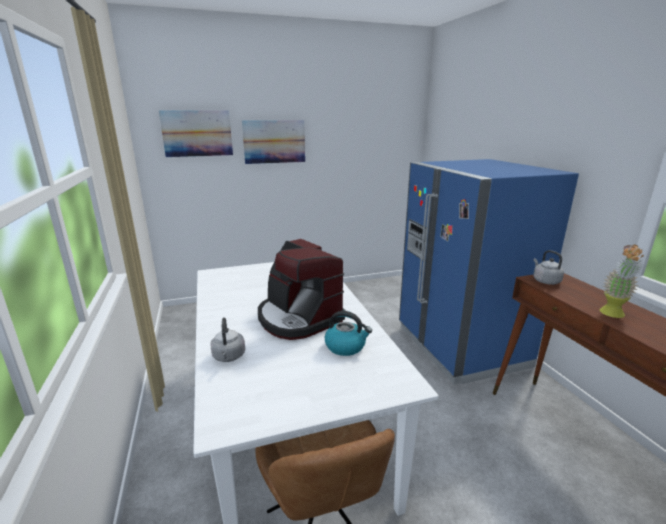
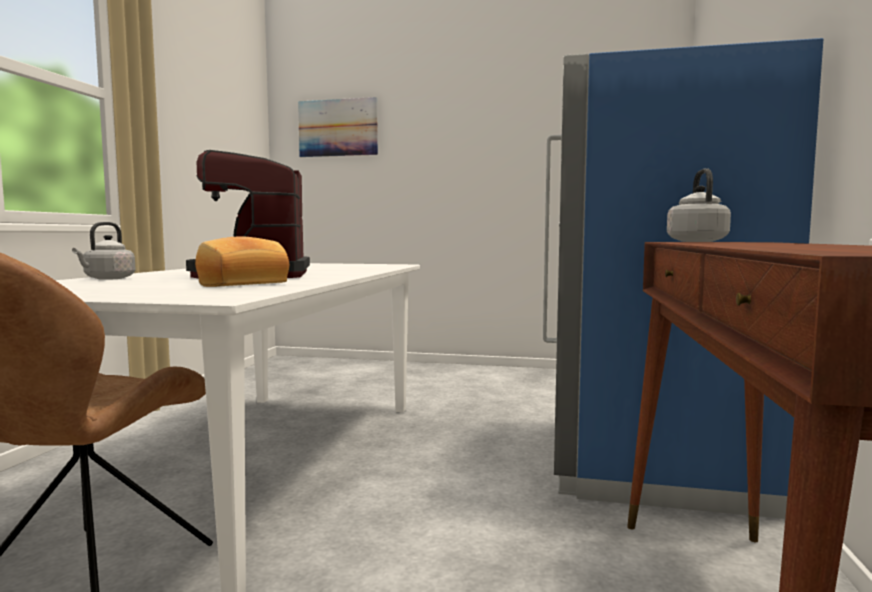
camera: 30 degrees right, 15 degrees down
picture [242,120,305,164] -> none
kettle [325,311,372,356] -> bread [195,236,289,287]
potted plant [600,245,644,318] -> none

